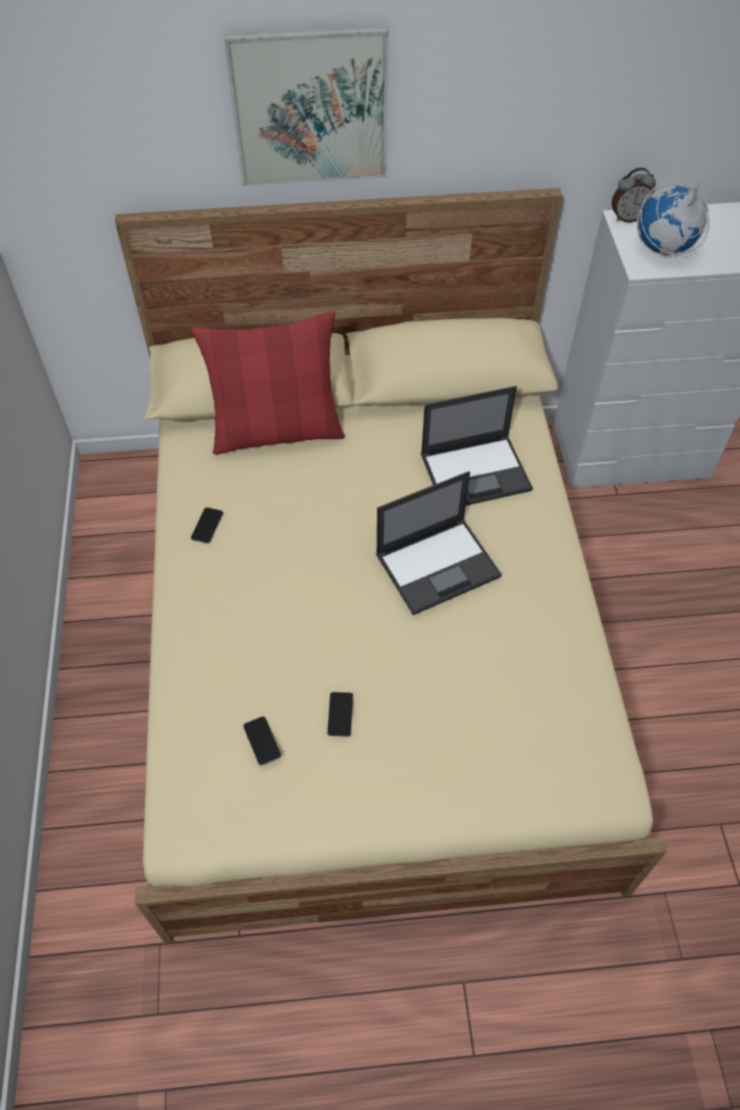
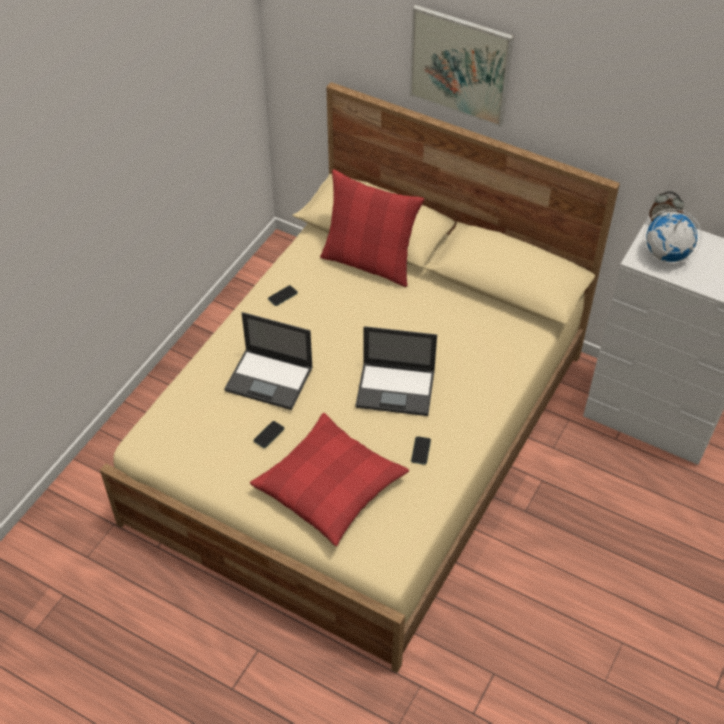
camera: 35 degrees right, 5 degrees down
phone [243,716,281,765] -> phone moved to [411,436,431,465]
laptop [421,386,533,506] -> laptop moved to [224,312,313,410]
none -> red pillow [250,413,409,546]

